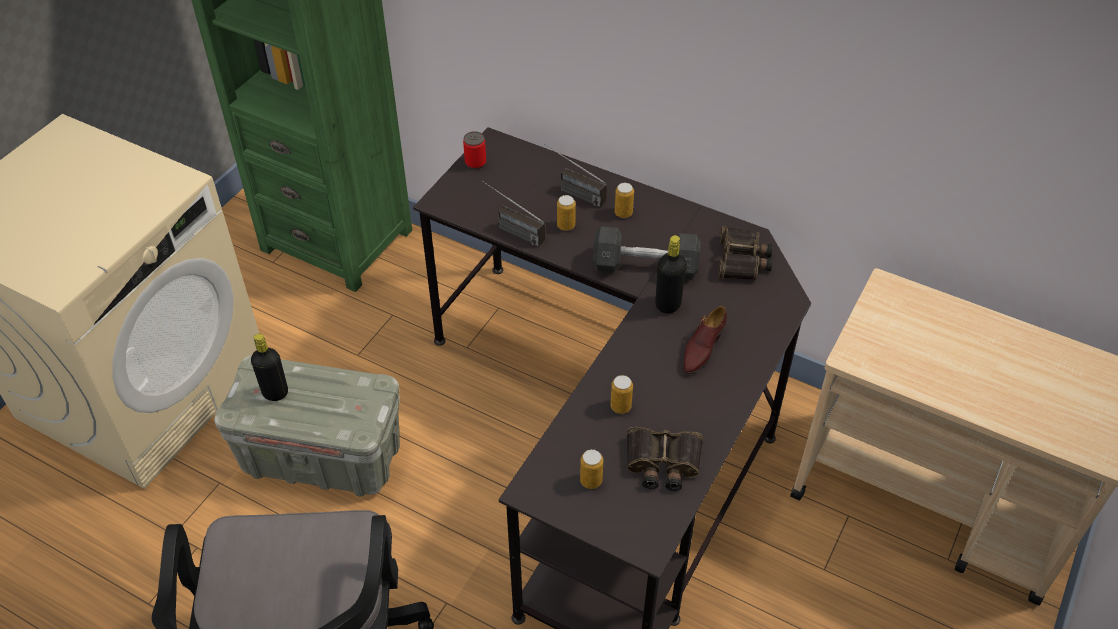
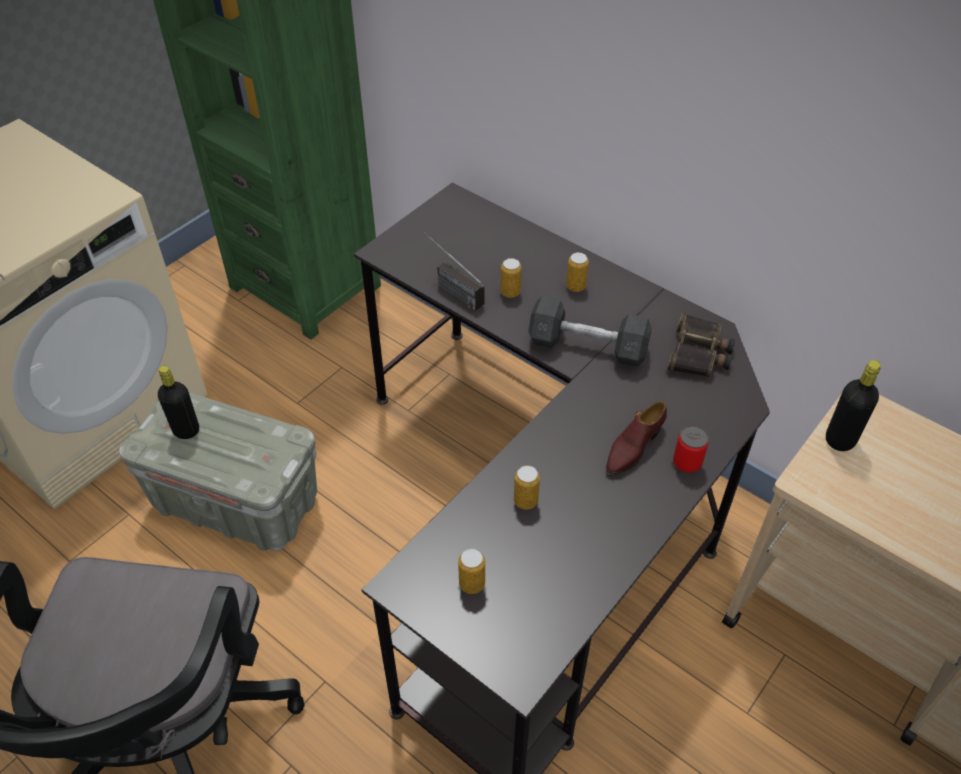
camera: 10 degrees right, 0 degrees up
can [463,131,486,169] -> can moved to [673,425,709,473]
radio [545,144,607,207] -> none
binoculars [627,427,703,491] -> none
black bottle [655,235,687,314] -> black bottle moved to [826,360,881,451]

